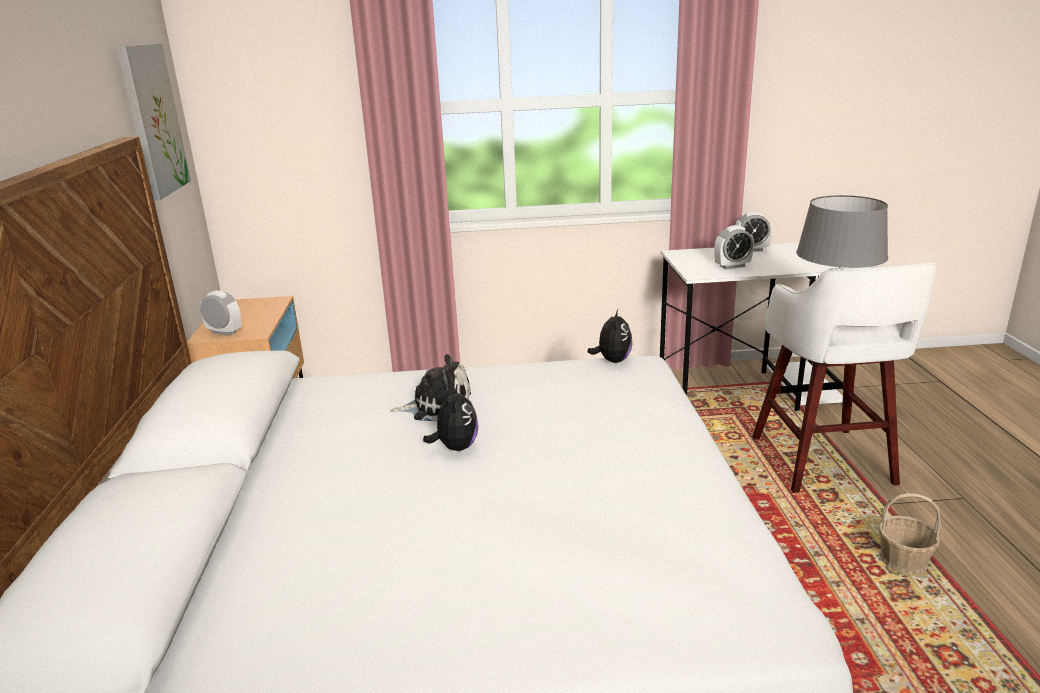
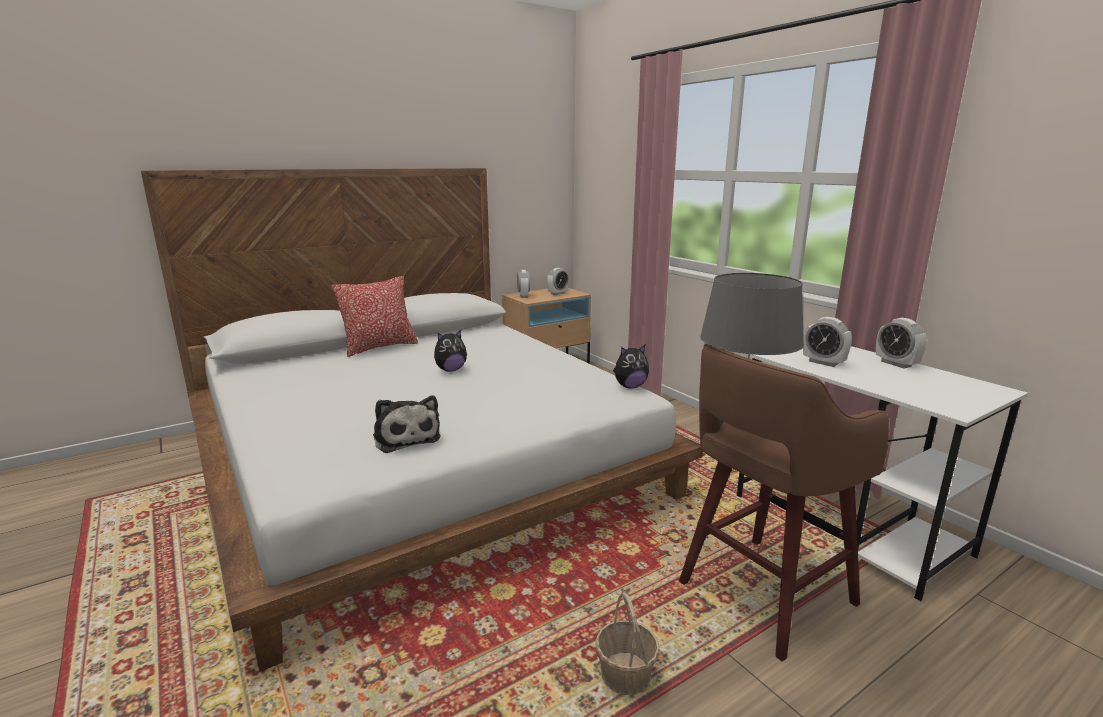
camera: 60 degrees right, 5 degrees down
picture [116,43,191,200] -> none
plush toy [391,354,471,421] -> plush toy moved to [373,395,441,453]
white stool [752,262,936,493] -> brown stool [679,344,889,661]
none -> pillow [332,276,418,357]
none -> alarm clock [547,268,568,295]

